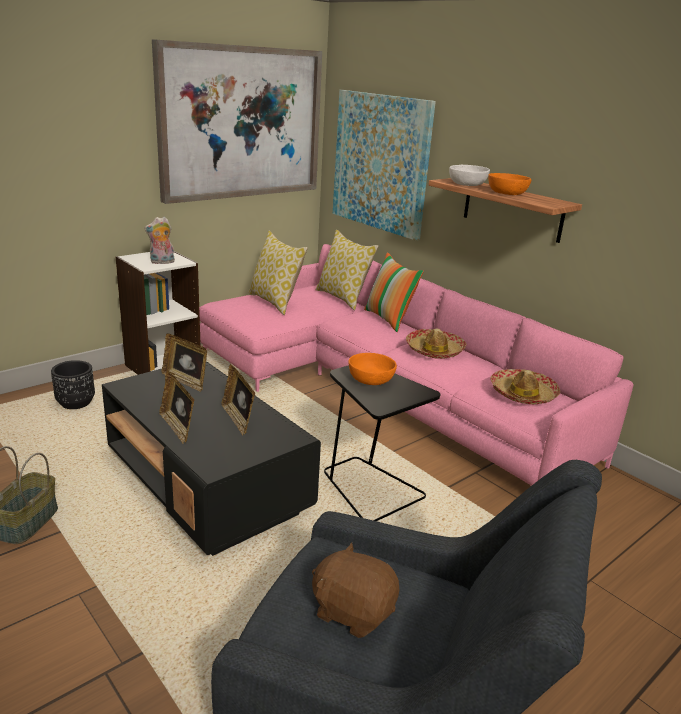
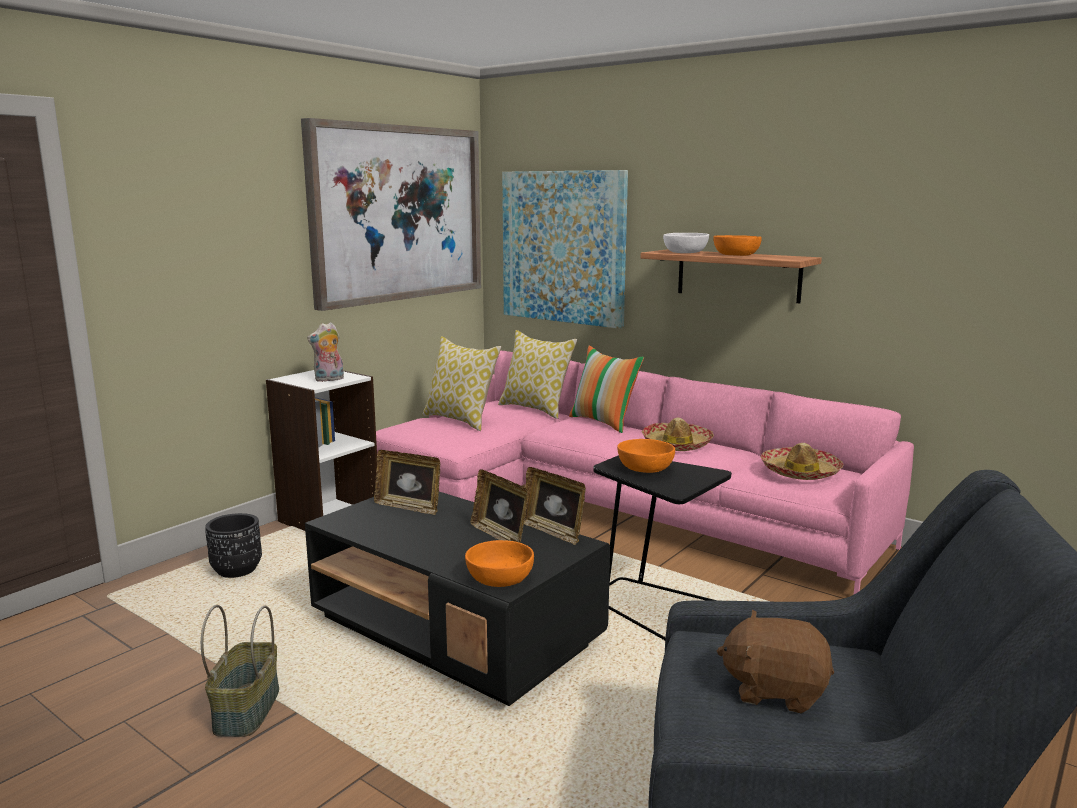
camera: 10 degrees left, 10 degrees down
picture frame [159,371,194,445] -> picture frame moved to [524,467,586,545]
none -> orange bowl [465,540,534,587]

